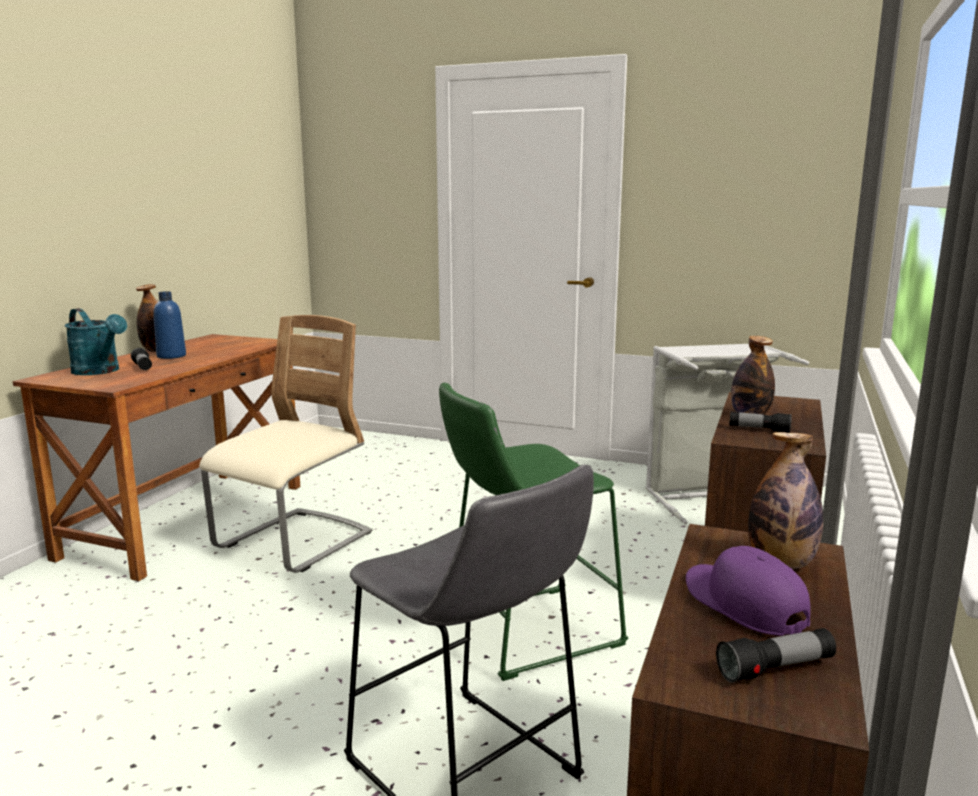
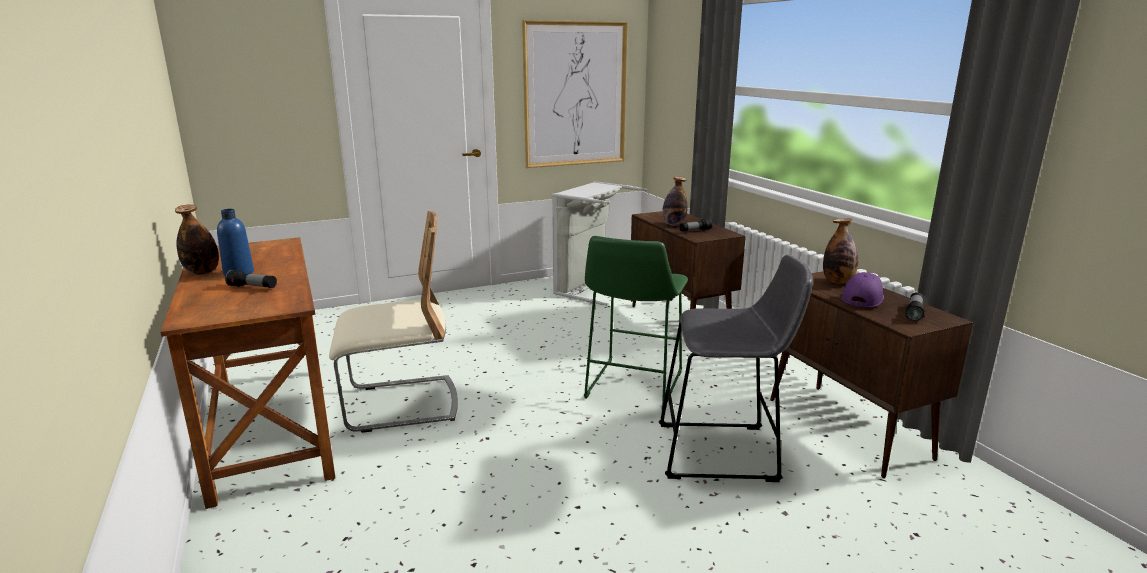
camera: 45 degrees left, 5 degrees up
turquoise watering can [65,308,127,375] -> none
beige chair [199,315,373,573] -> beige chair turned 90 degrees clockwise [329,211,458,433]
purple cap [686,546,811,636] -> purple cap turned 105 degrees clockwise [842,272,884,307]
none -> picture [522,20,628,168]

